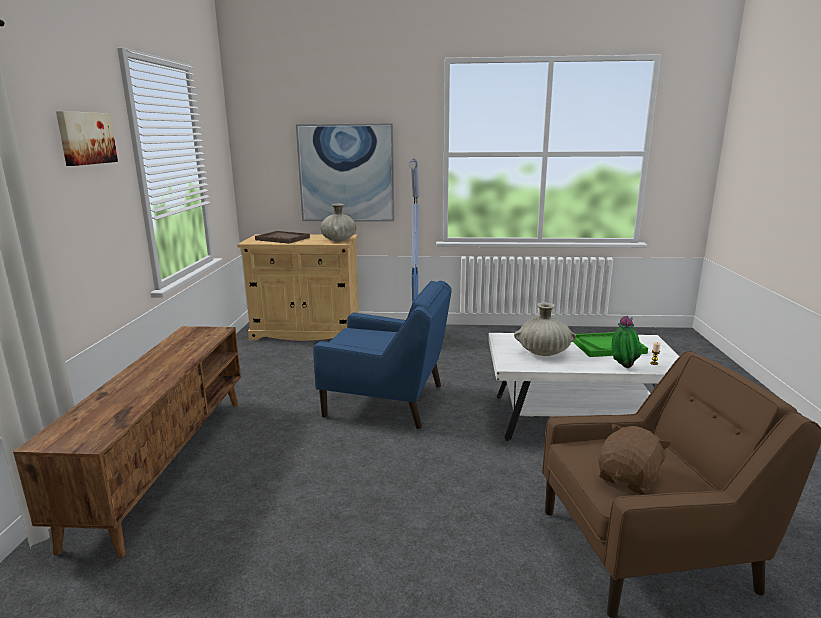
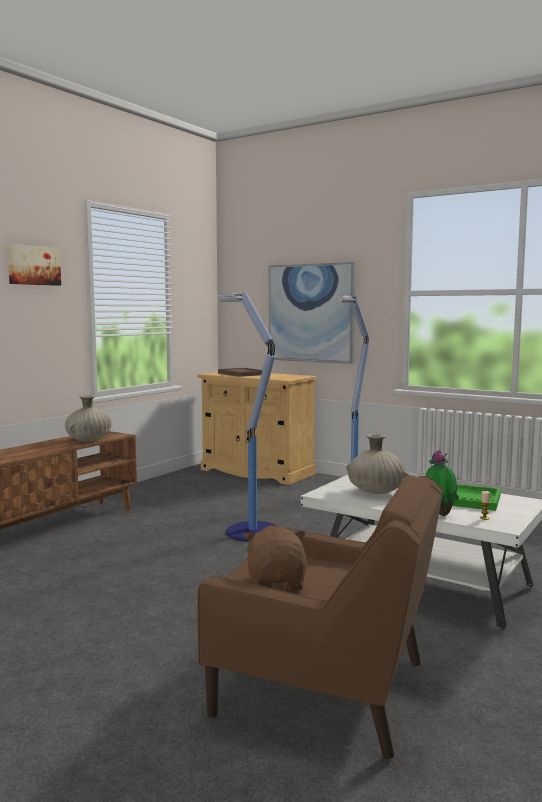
camera: 30 degrees right, 10 degrees down
blue armchair [313,281,452,429] -> floor lamp [218,291,277,542]
beige vase [320,204,356,242] -> beige vase moved to [65,395,111,442]
brown plush toy [598,424,671,495] -> brown plush toy turned 75 degrees counterclockwise [244,527,307,592]

